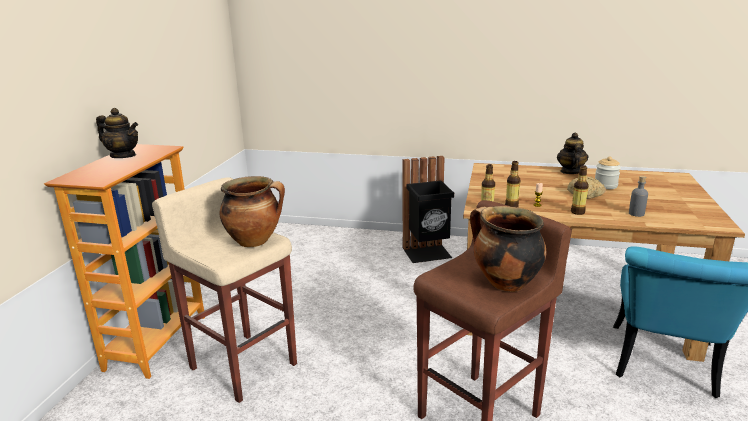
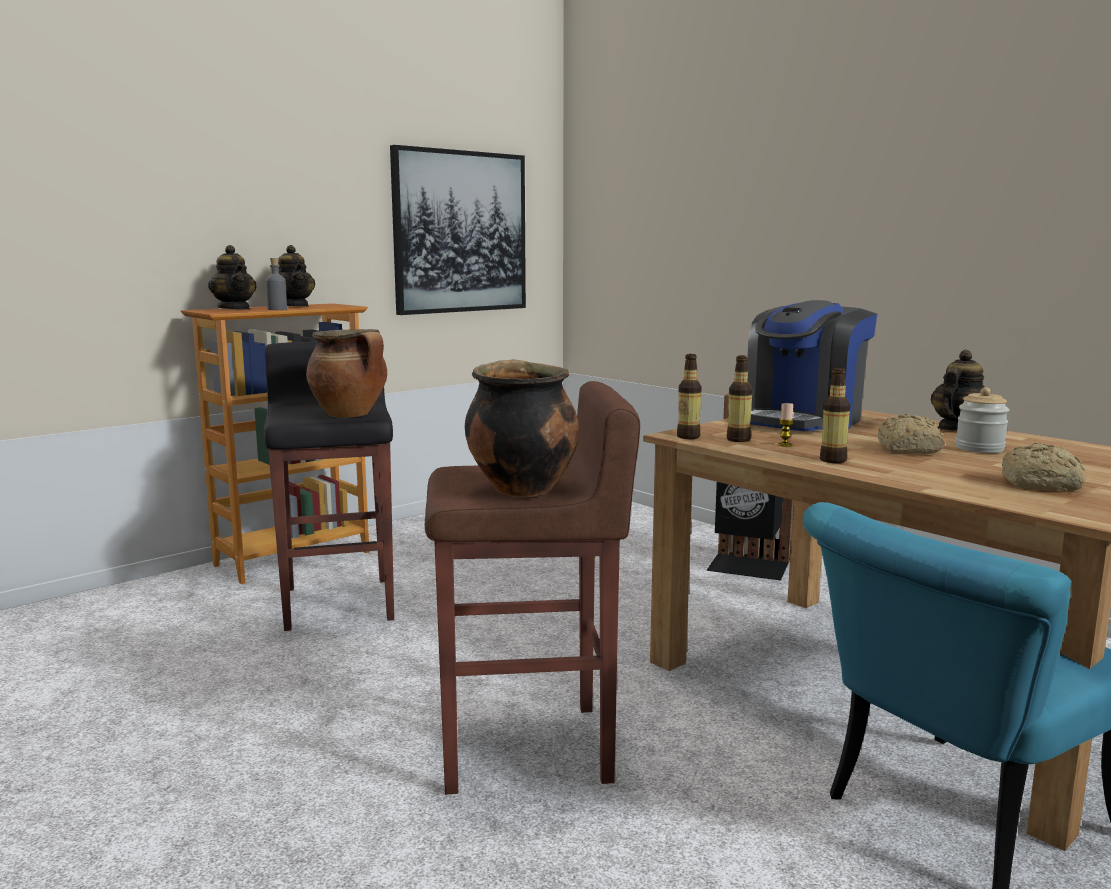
camera: 35 degrees right, 10 degrees down
beige stool [152,177,297,403] -> black stool [264,342,394,631]
grey bottle [629,176,648,217] -> grey bottle moved to [266,258,287,310]
none -> teapot [208,245,257,309]
none -> picture [390,145,526,315]
none -> coffee machine [747,300,877,431]
none -> bread [1002,443,1085,491]

